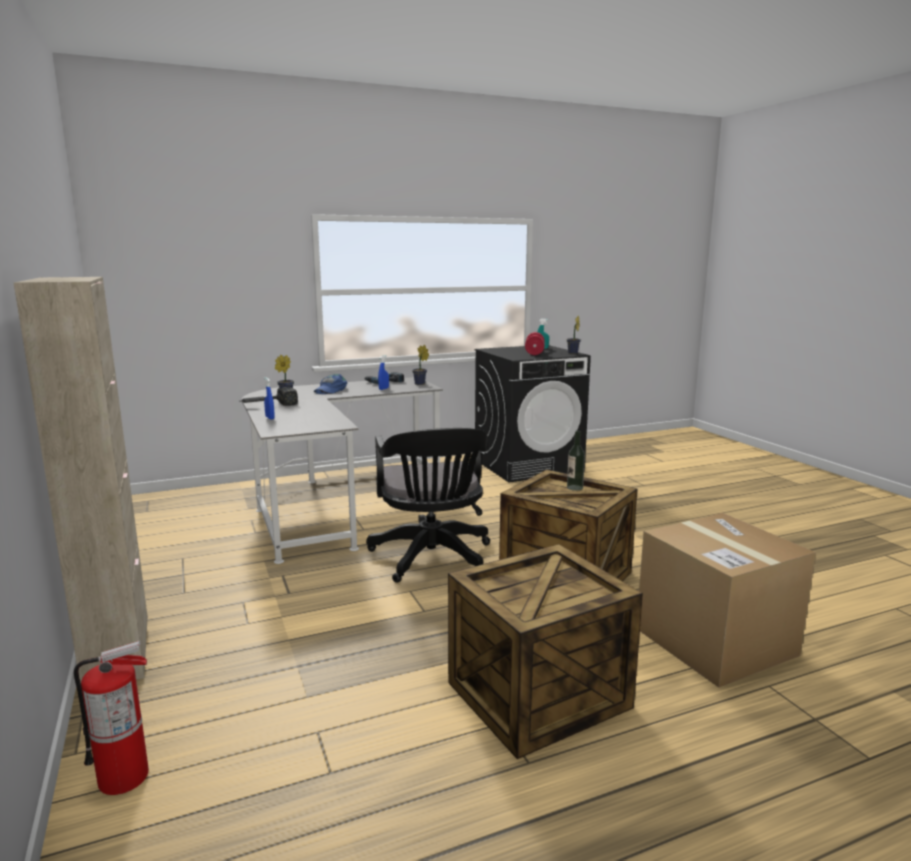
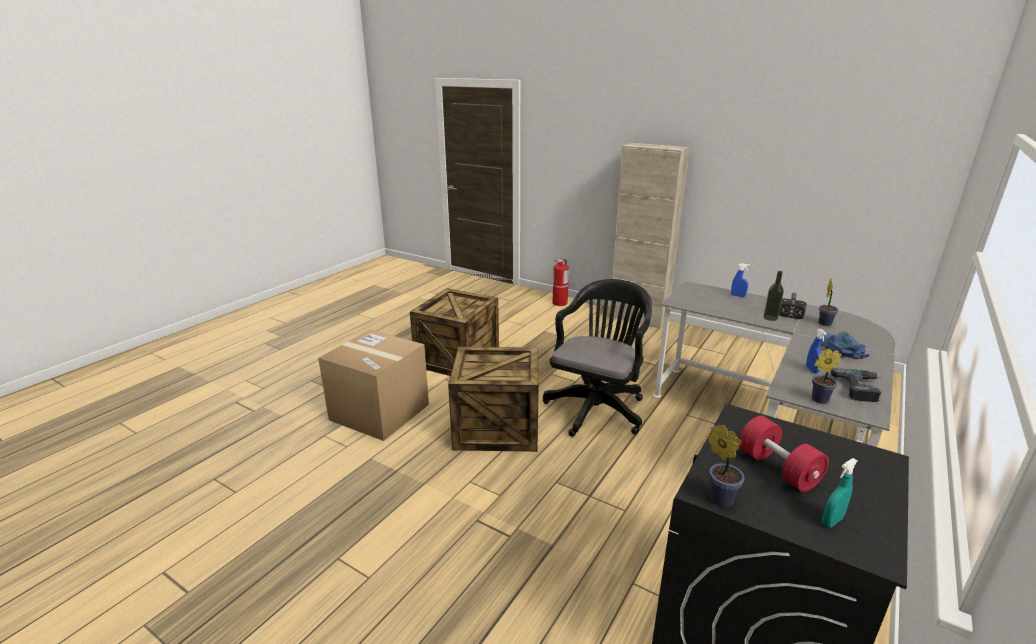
camera: 145 degrees right, 10 degrees up
black office chair [366,428,490,583] -> black office chair turned 75 degrees clockwise [543,279,652,437]
bottle [567,430,585,491] -> bottle moved to [763,271,784,321]

